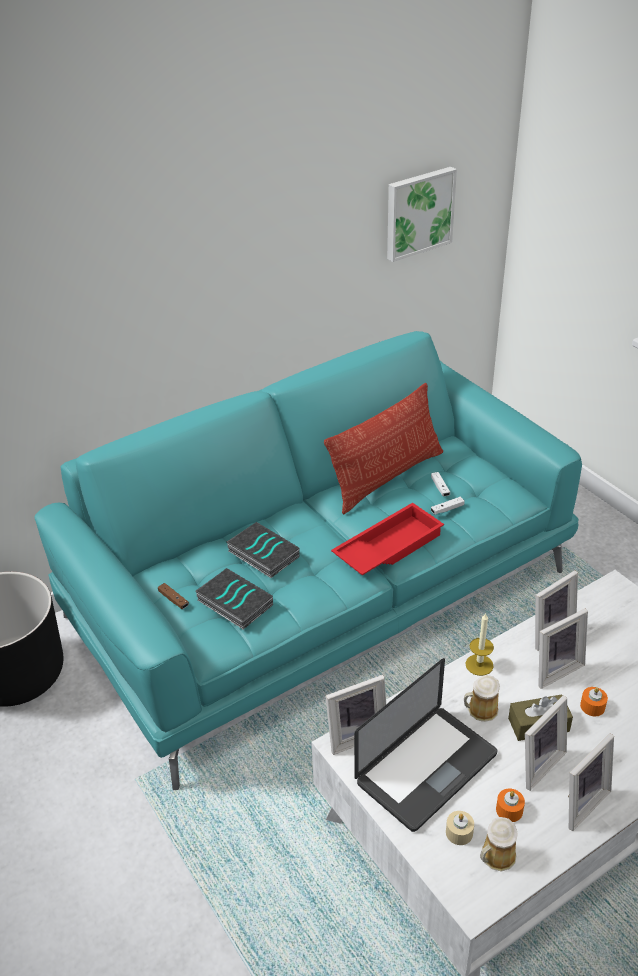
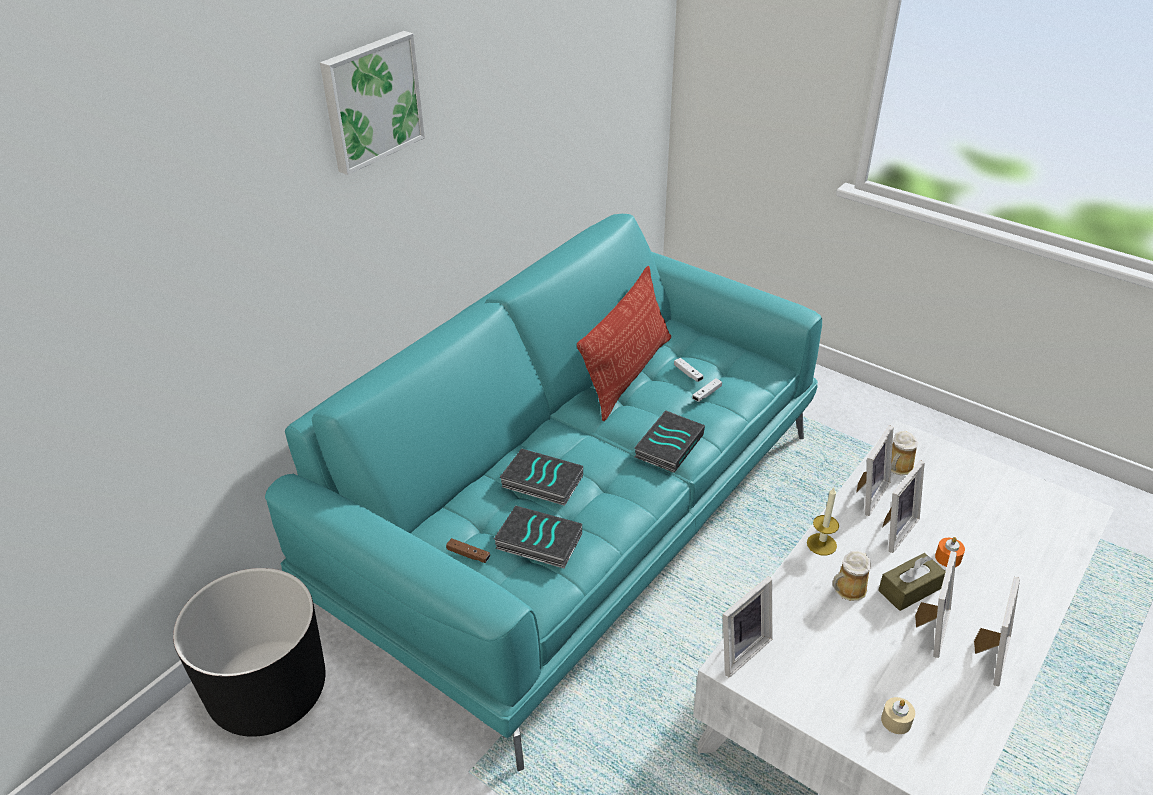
camera: 20 degrees left, 0 degrees up
red tray [331,503,444,575] -> book [634,410,705,473]
laptop [354,658,498,832] -> none
picture [387,167,457,262] -> picture moved to [320,31,425,175]
mug [480,817,518,871] -> mug moved to [891,431,918,475]
orange candle [496,789,525,822] -> none

